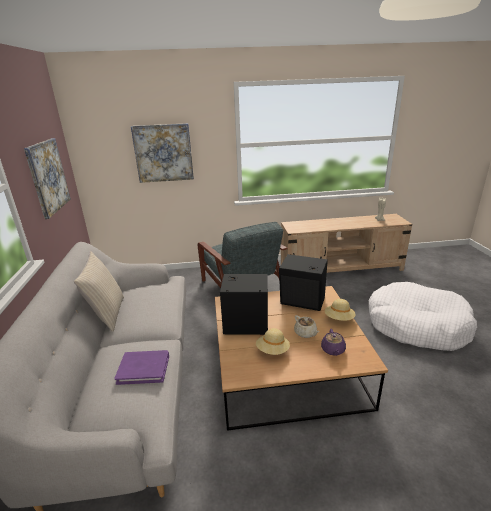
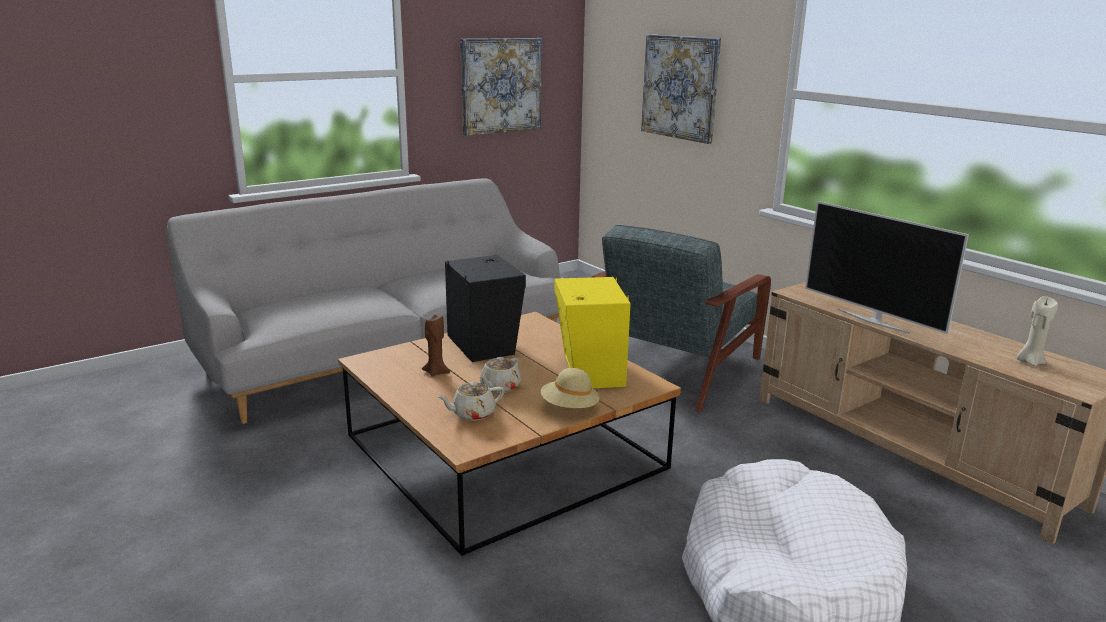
camera: 60 degrees right, 5 degrees down
beige pillow [74,251,124,332] -> none
purple book [114,350,169,385] -> none
beige hat [256,328,290,355] -> brown candle [422,315,450,377]
black speaker [279,253,328,311] -> yellow speaker [555,277,631,388]
purple teapot [321,329,346,356] -> beige teapot [437,382,504,421]
none -> television [805,201,969,334]

